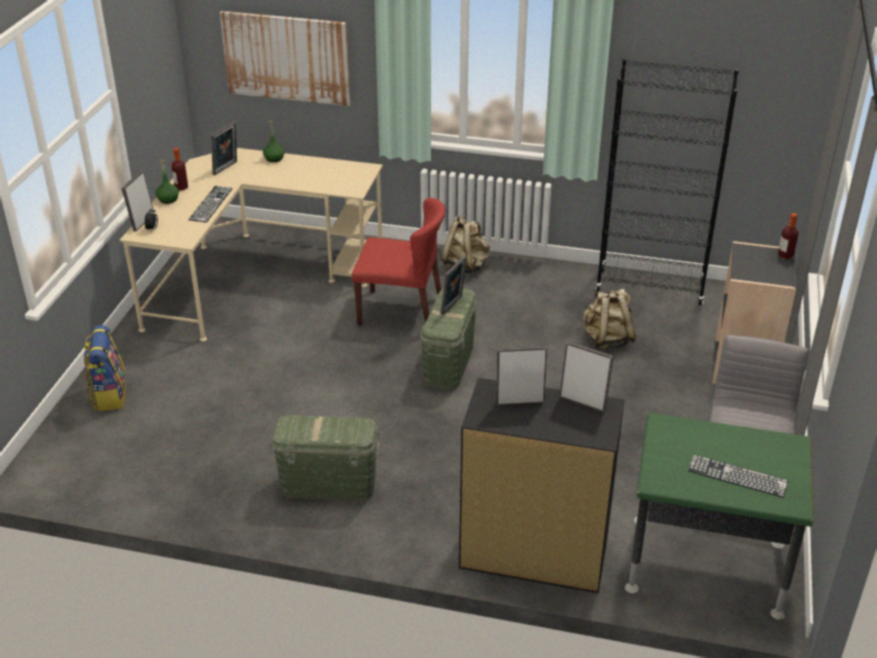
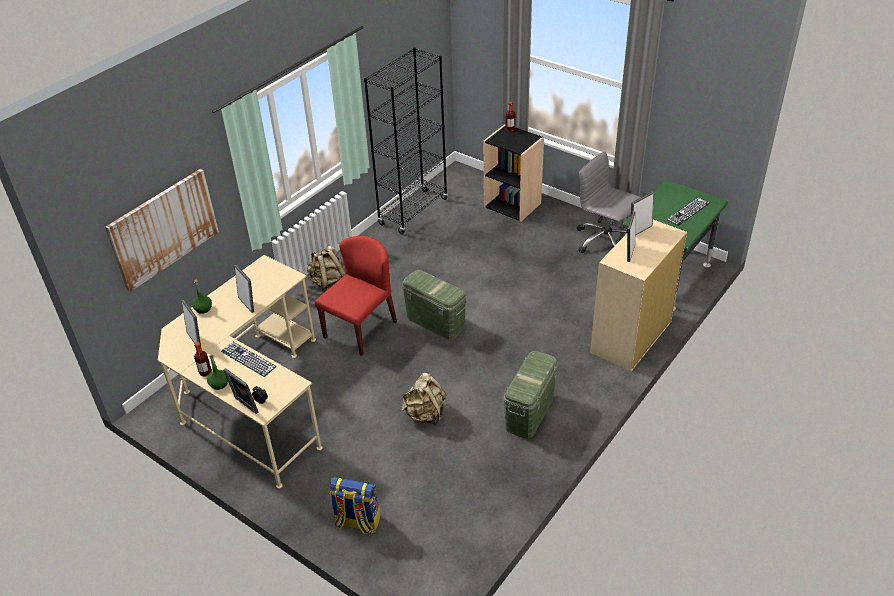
camera: 65 degrees left, 5 degrees up
picture frame [441,256,467,315] -> picture frame moved to [235,265,254,313]
black cabinet [459,378,625,593] -> beige cabinet [590,220,687,371]
beige backpack [583,289,637,350] -> beige backpack moved to [402,373,446,425]

